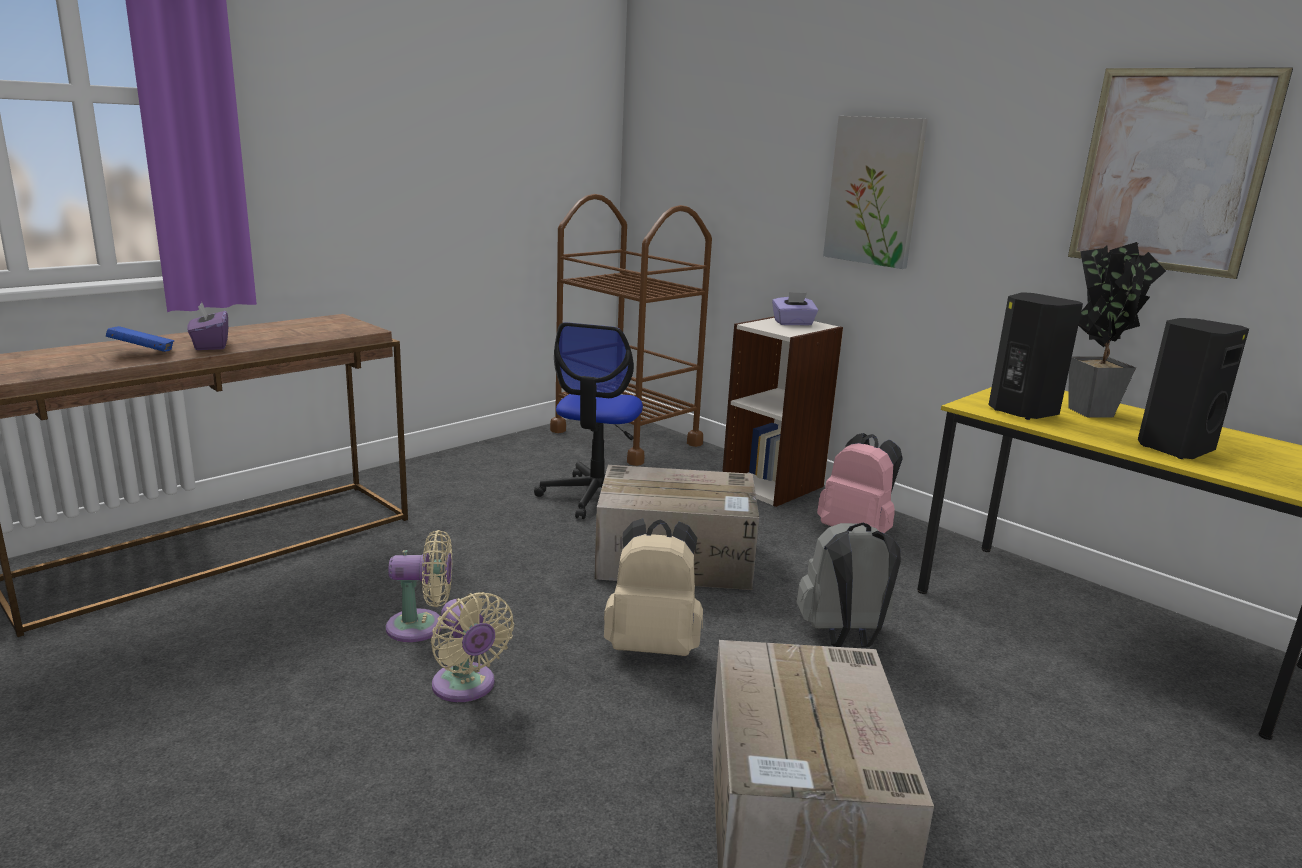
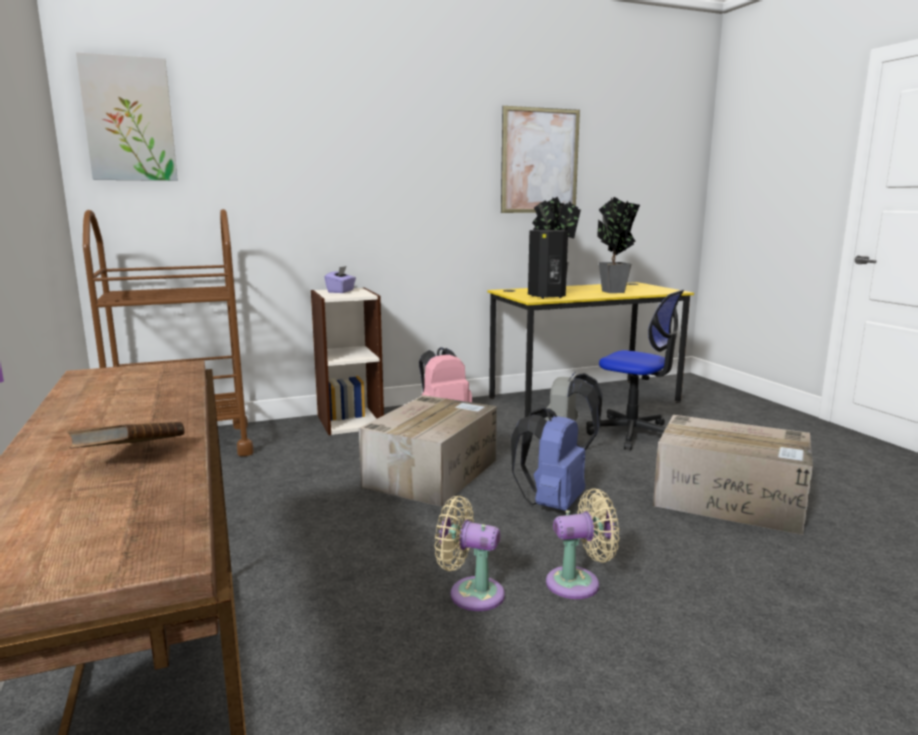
camera: 65 degrees left, 5 degrees down
blue book [106,326,174,352] -> brown book [67,422,185,449]
purple tissue box [187,302,228,350] -> none
beige fan [386,530,452,642] -> beige fan turned 90 degrees counterclockwise [434,496,505,611]
office chair [534,322,643,519] -> office chair moved to [586,290,684,450]
beige backpack [604,518,703,656] -> blue backpack [511,407,585,511]
picture [823,116,928,269] -> picture moved to [76,52,178,181]
black speaker [1138,318,1249,459] -> potted plant [597,197,640,293]

